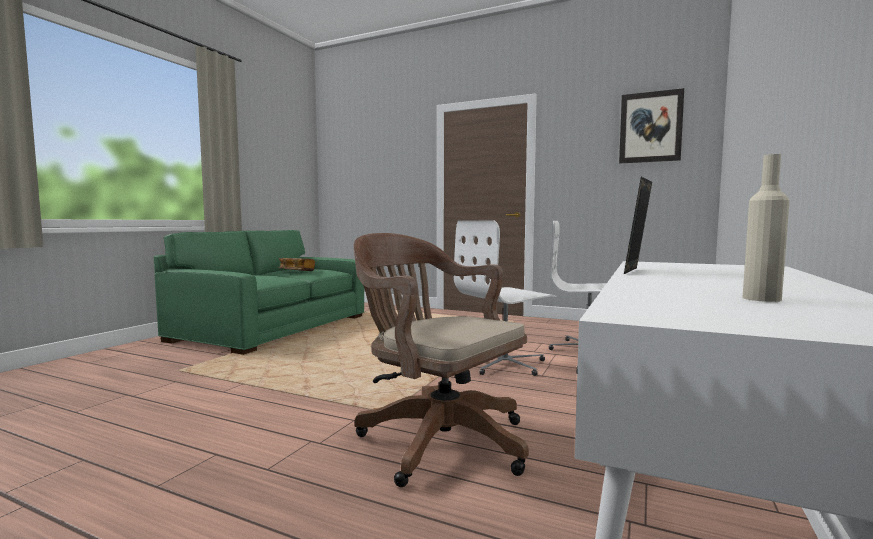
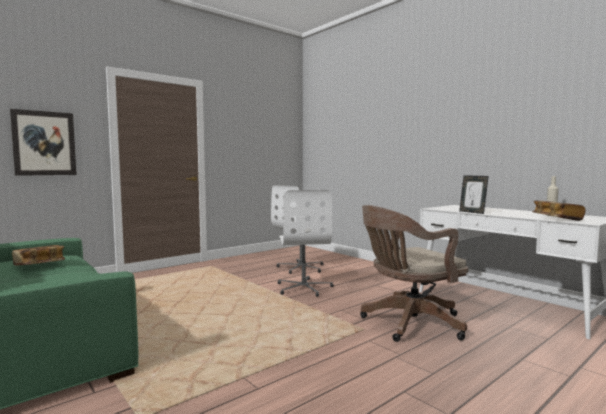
camera: 65 degrees left, 0 degrees up
picture [619,88,684,164] -> picture moved to [10,109,77,176]
none -> book [532,200,586,221]

